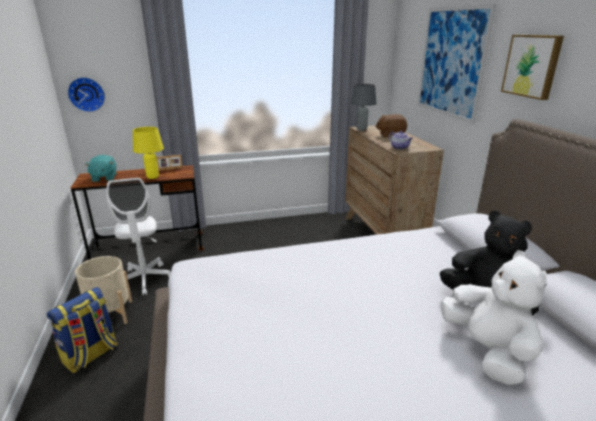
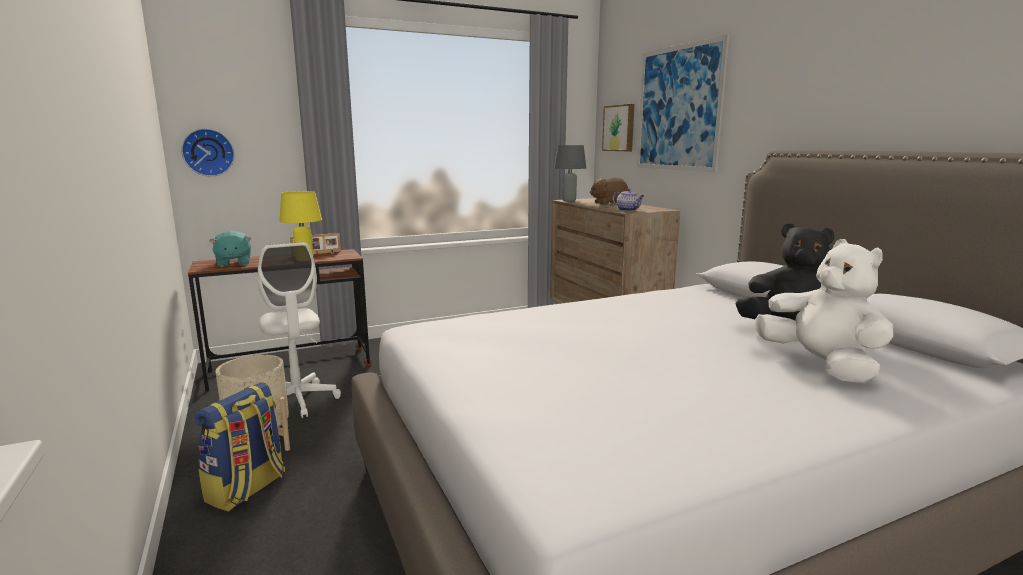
camera: 10 degrees left, 10 degrees down
picture [501,35,564,100] -> picture moved to [602,104,635,151]

